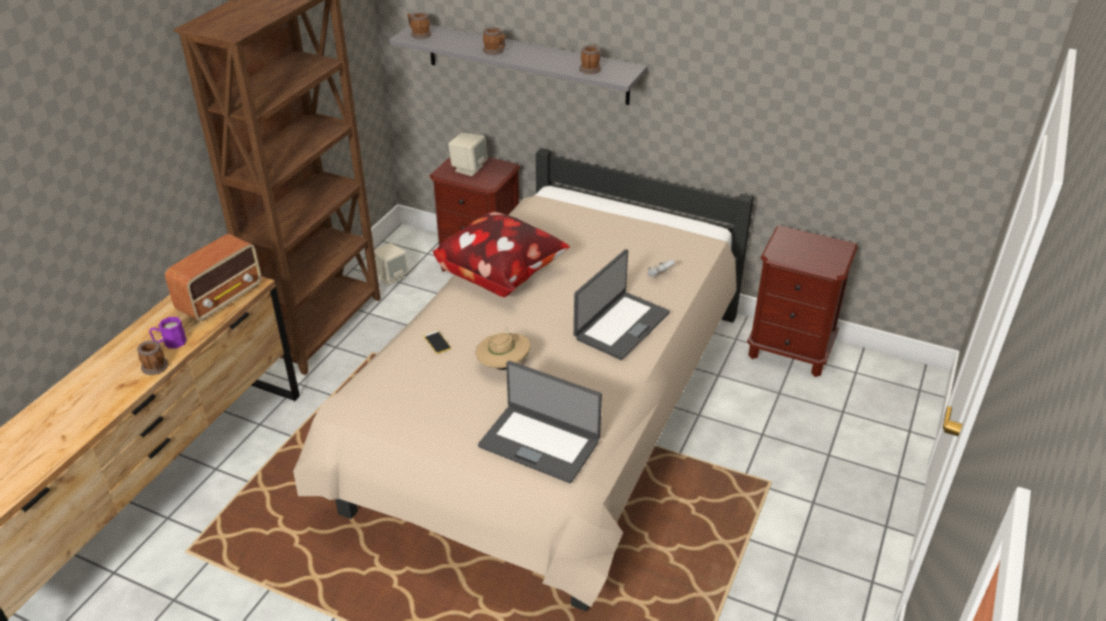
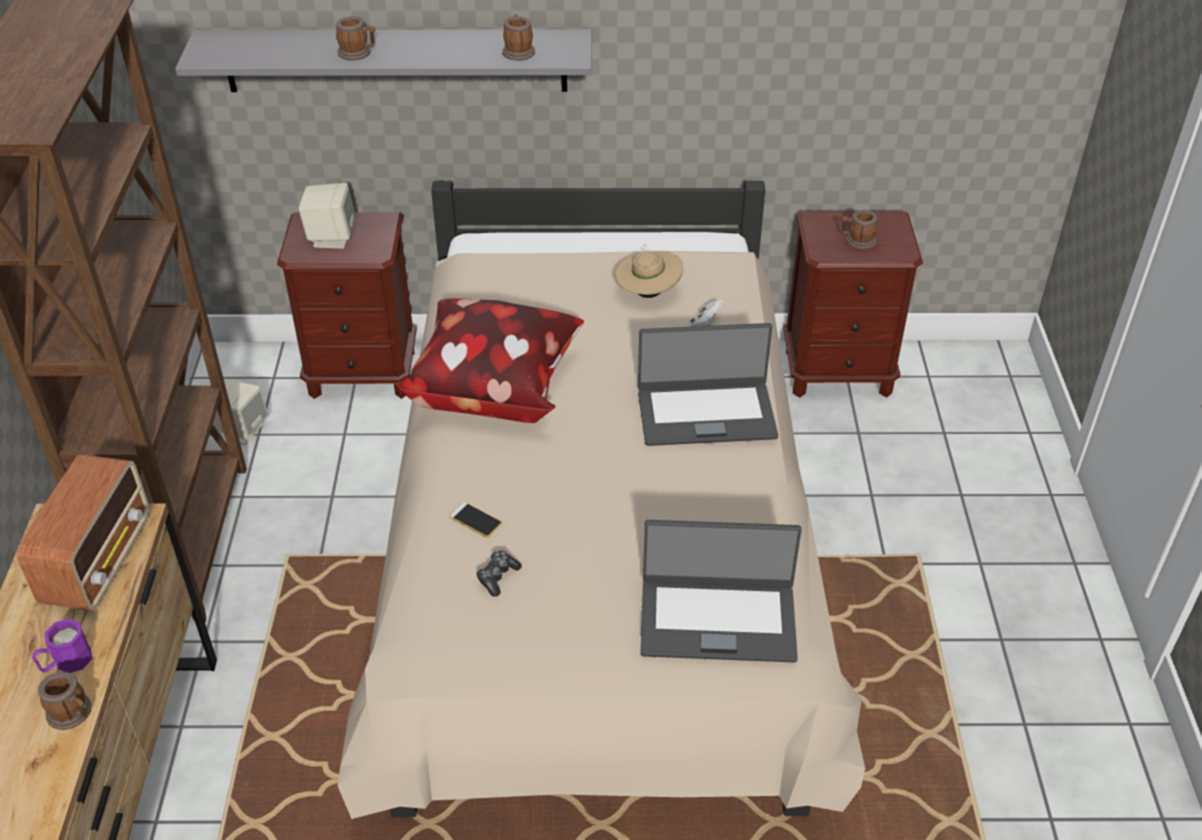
camera: 25 degrees left, 5 degrees up
mug [407,12,431,39] -> mug moved to [841,210,877,250]
beige hat [475,327,530,370] -> beige hat moved to [615,245,683,298]
laptop [574,249,670,360] -> laptop turned 75 degrees clockwise [638,323,778,446]
none -> game controller [476,551,522,597]

